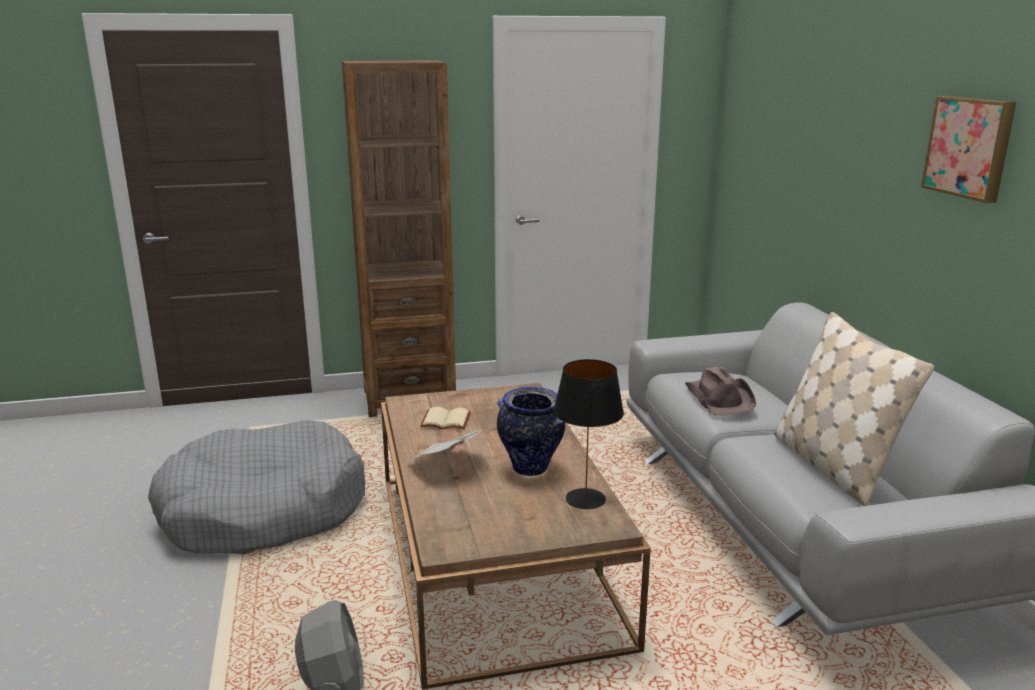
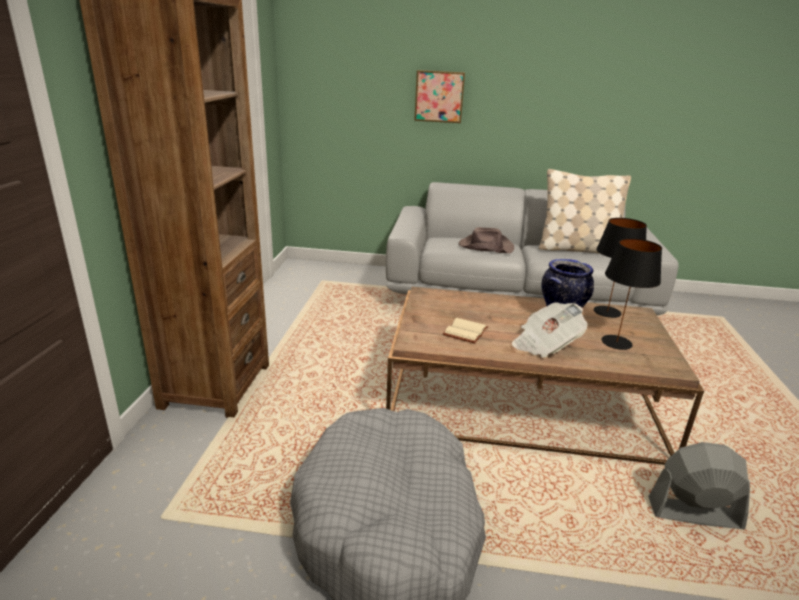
camera: 70 degrees left, 5 degrees up
picture [921,96,1016,203] -> picture moved to [414,70,465,123]
none -> black table lamp [601,238,662,350]

